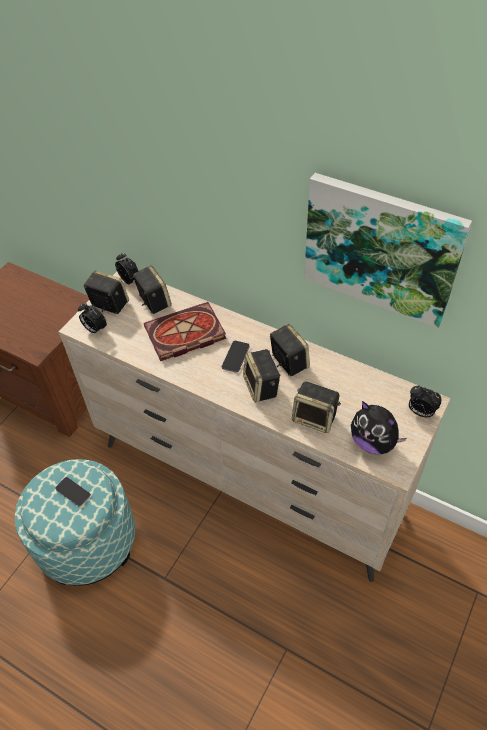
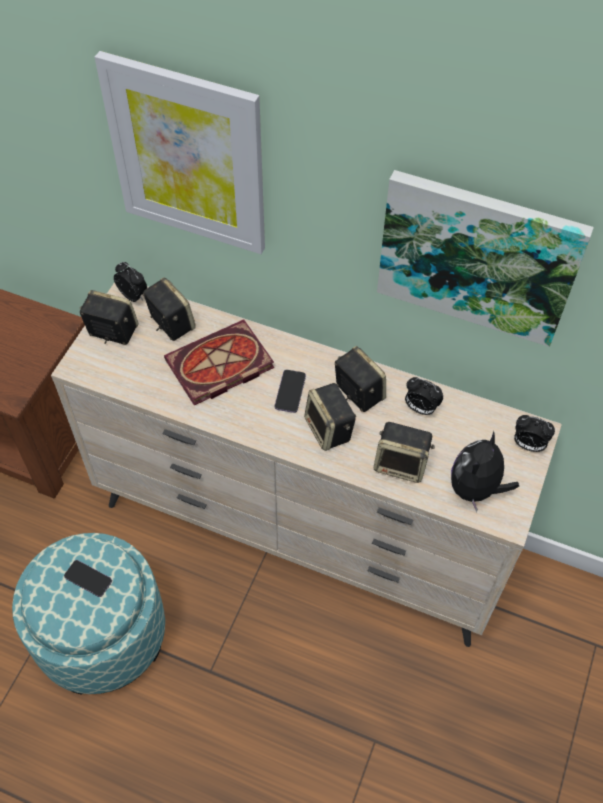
camera: 10 degrees left, 5 degrees up
alarm clock [78,303,107,334] -> alarm clock moved to [405,377,443,415]
plush toy [351,401,407,454] -> plush toy turned 90 degrees clockwise [451,431,519,512]
none -> picture [95,51,265,254]

